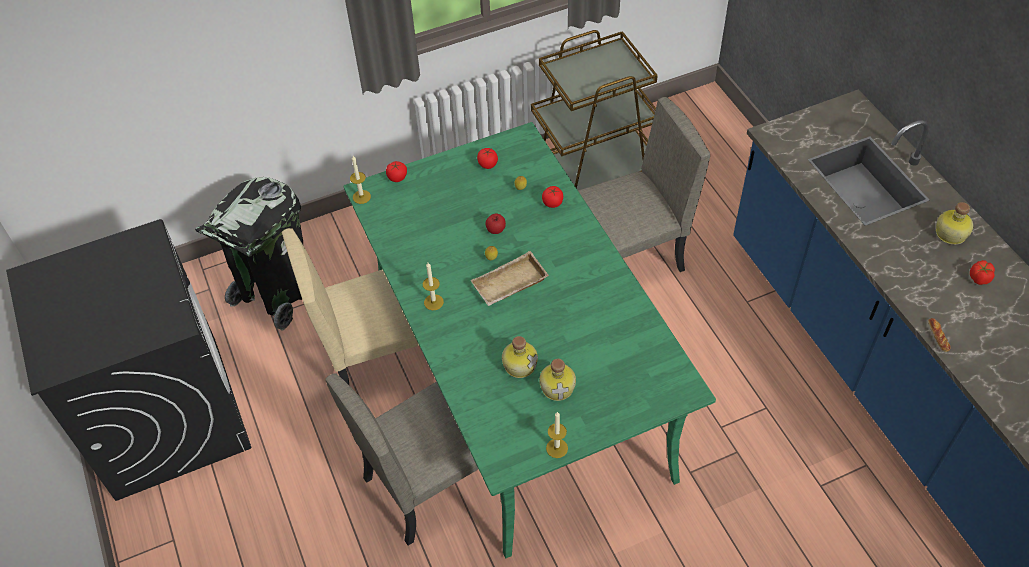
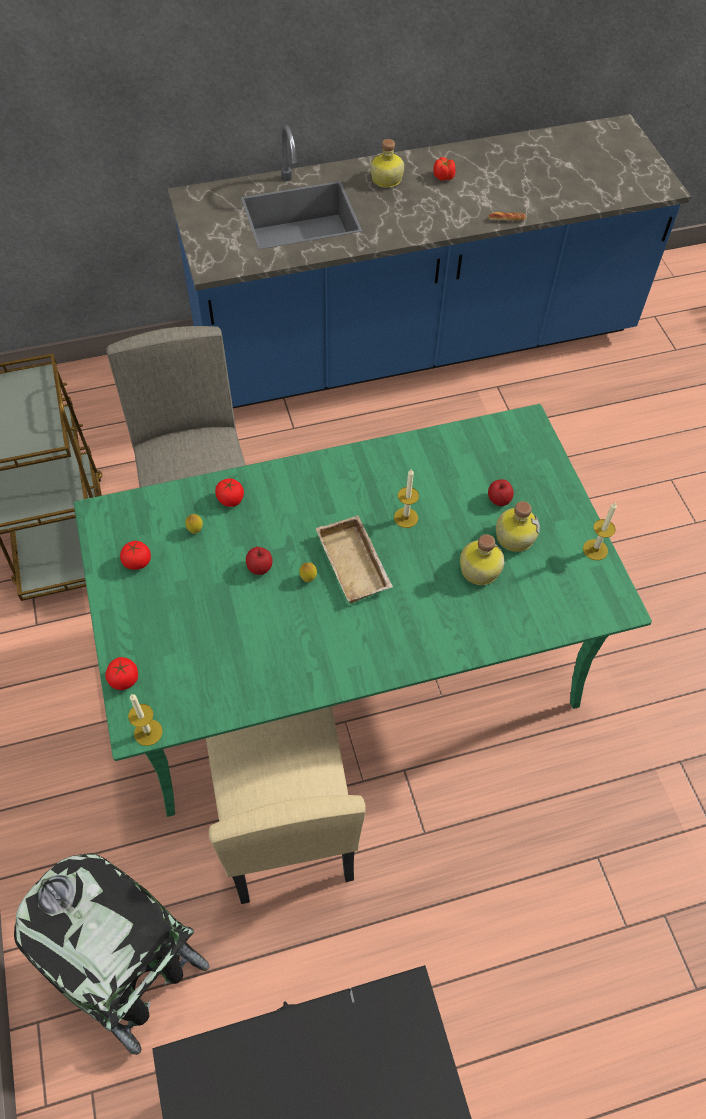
camera: 85 degrees left, 5 degrees up
beige chair [325,373,478,546] -> none
candle [423,263,444,310] -> candle moved to [394,469,419,528]
none -> apple [488,479,514,506]

